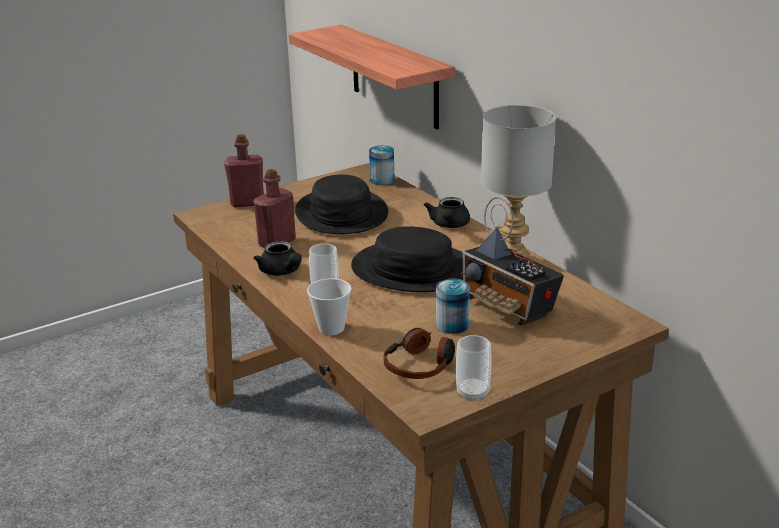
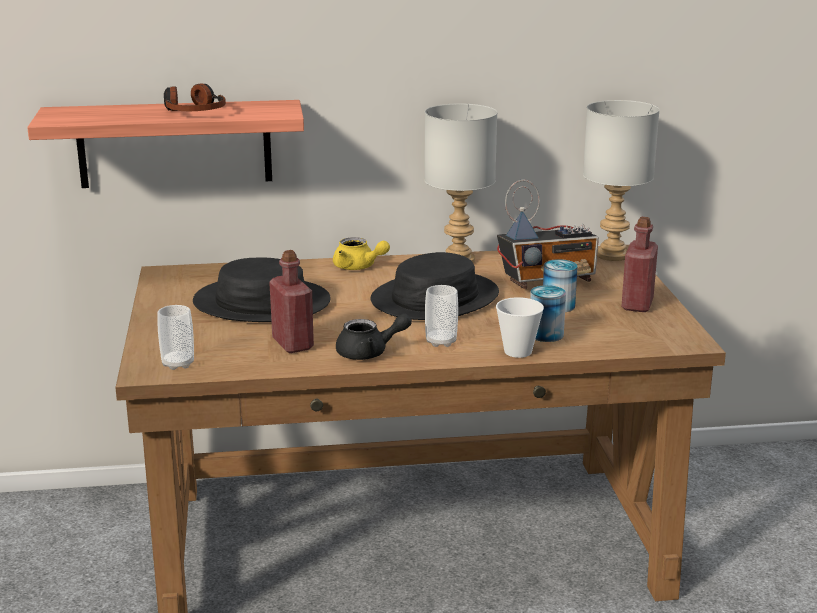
camera: 65 degrees left, 5 degrees down
red bottle [224,134,264,207] -> red bottle moved to [621,217,658,312]
can [369,145,395,185] -> can moved to [530,285,566,342]
headphones [384,328,455,379] -> headphones moved to [164,84,226,111]
black teapot [424,197,470,228] -> yellow teapot [333,237,390,270]
cup [456,335,492,402] -> cup moved to [157,305,194,370]
none -> grey table lamp [583,100,660,261]

